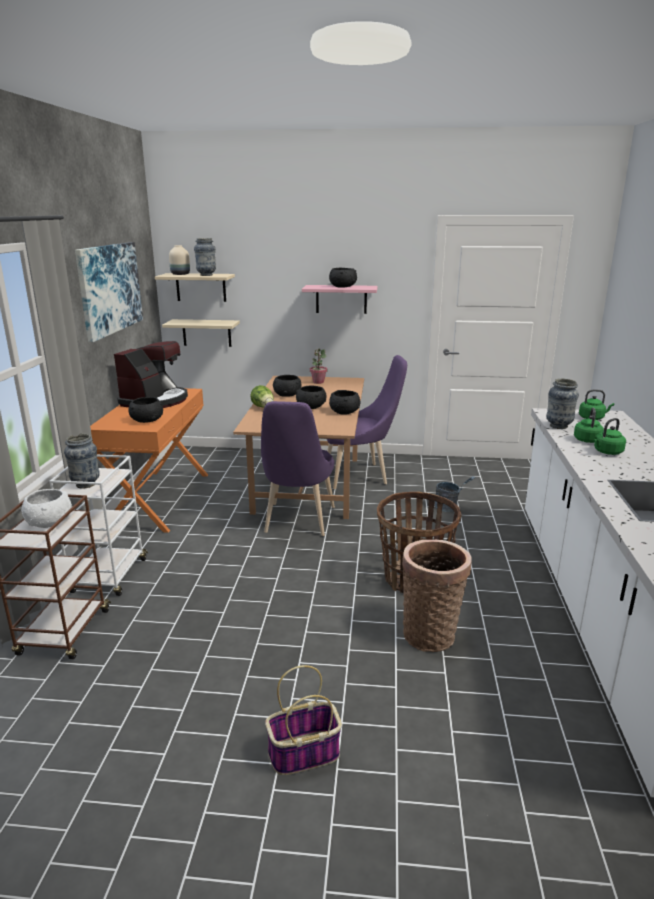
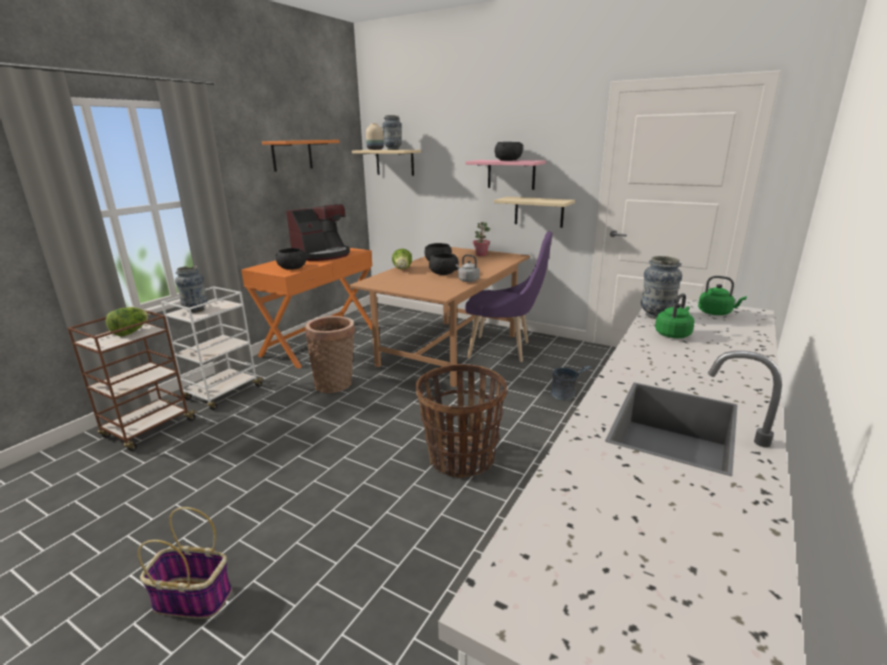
camera: 25 degrees right, 0 degrees up
white bowl [21,489,72,528] -> lettuce [105,307,149,337]
picture [75,242,143,342] -> orange shelf [262,140,340,172]
beige shelf [162,319,240,347] -> beige shelf moved to [494,196,575,228]
purple chair [261,401,335,536] -> none
black bowl [329,390,360,415] -> grey kettle [456,254,480,282]
basket [402,540,472,652] -> basket moved to [305,316,355,393]
green kettle [594,418,626,455] -> none

